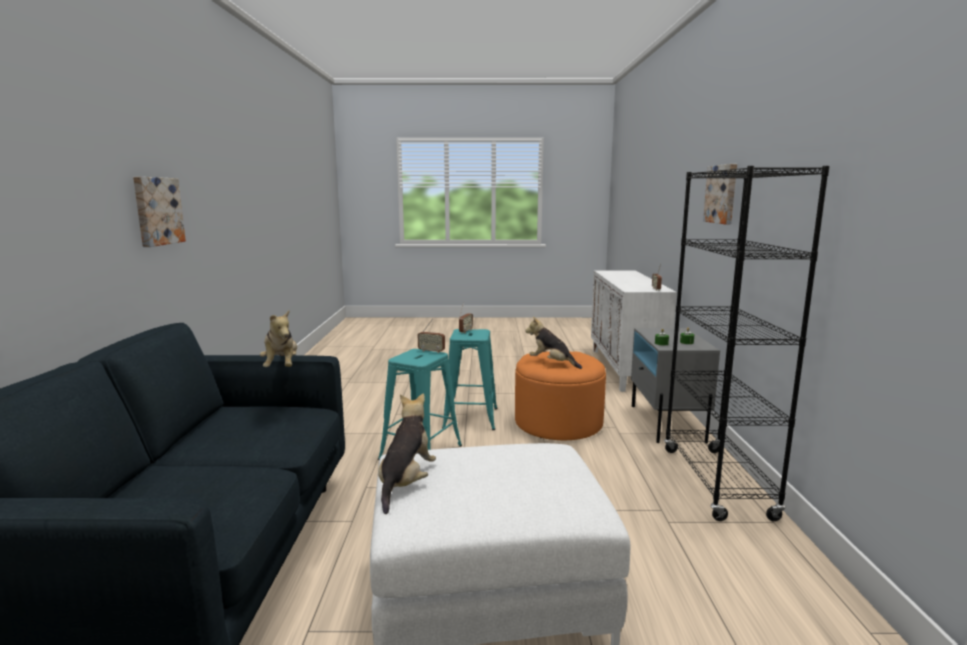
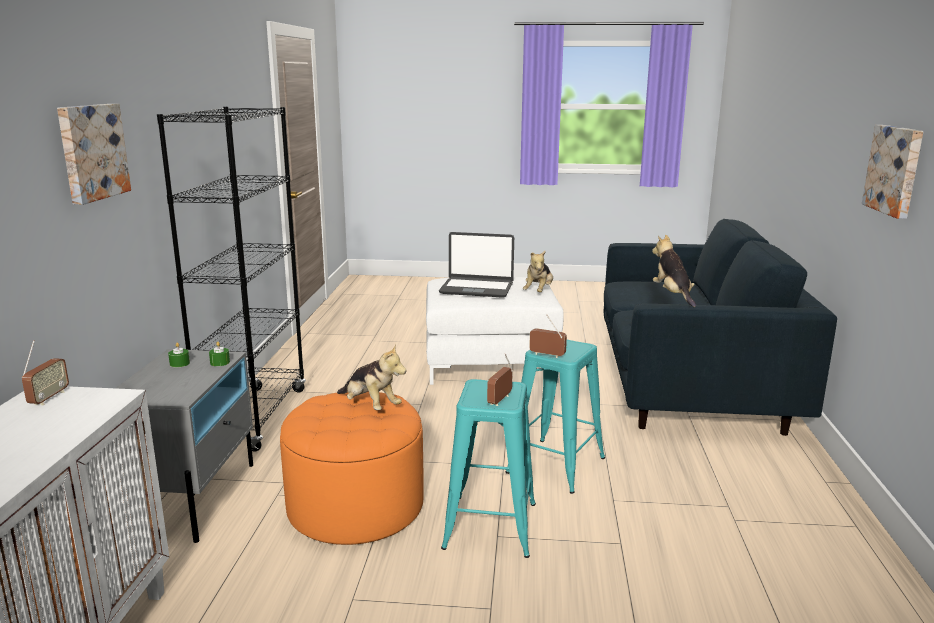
camera: 175 degrees left, 5 degrees up
none -> laptop [439,232,514,298]

